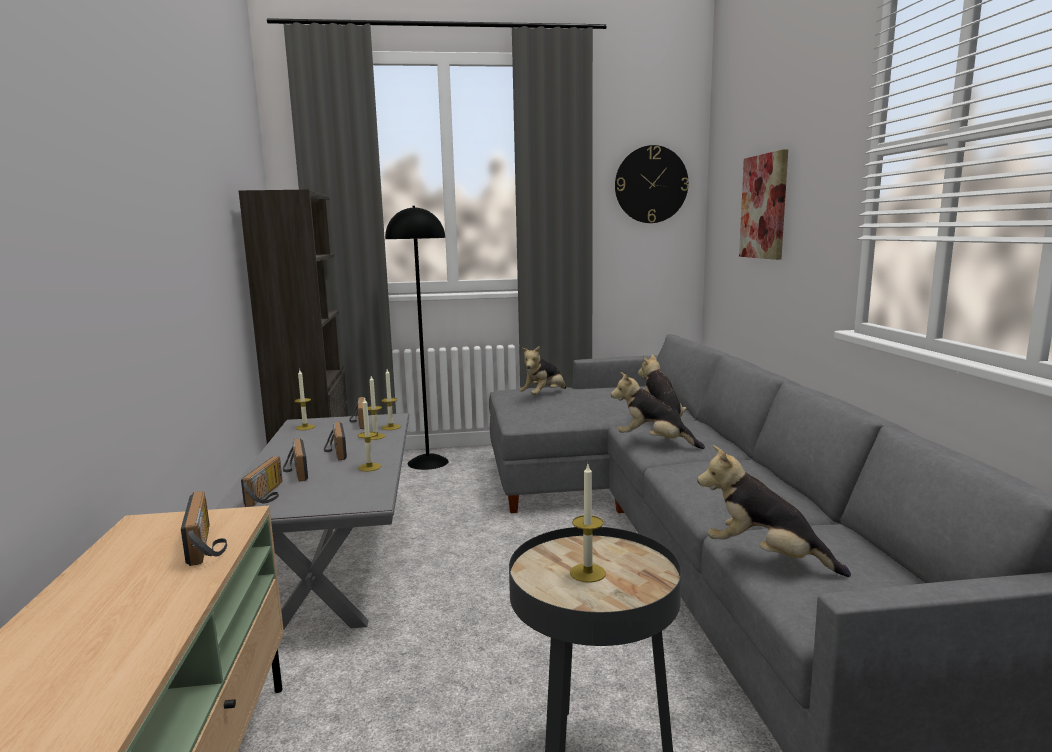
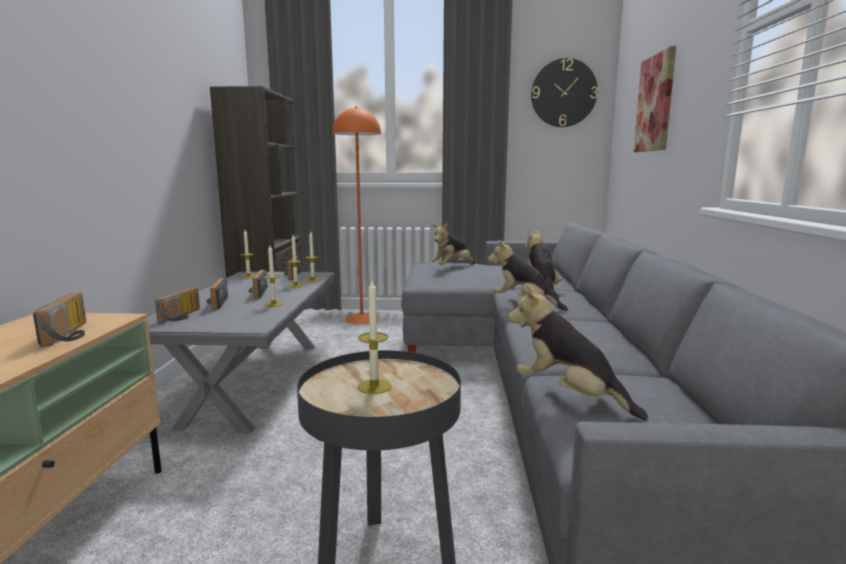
camera: 10 degrees right, 0 degrees up
black floor lamp [385,206,449,470] -> orange floor lamp [332,107,381,324]

